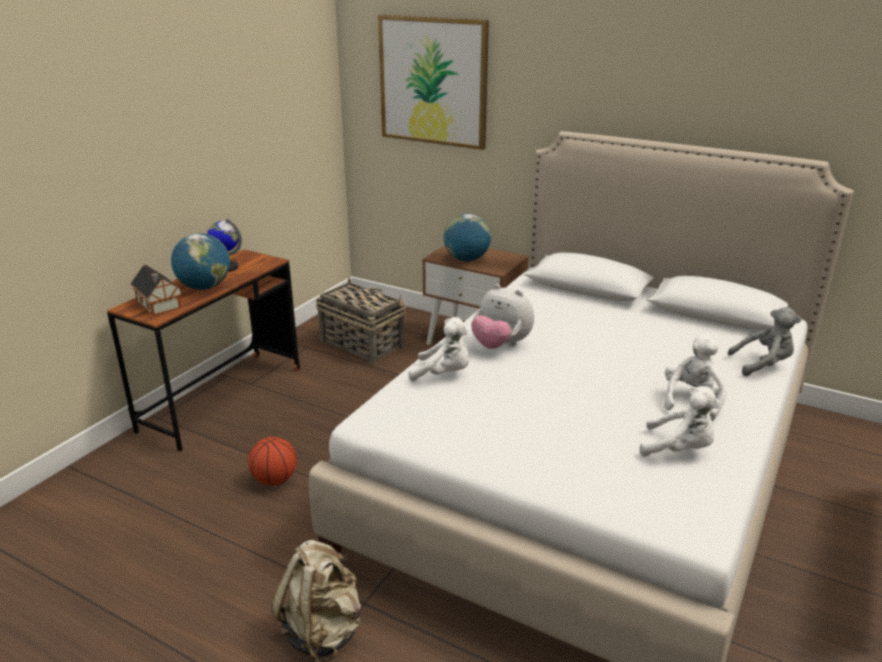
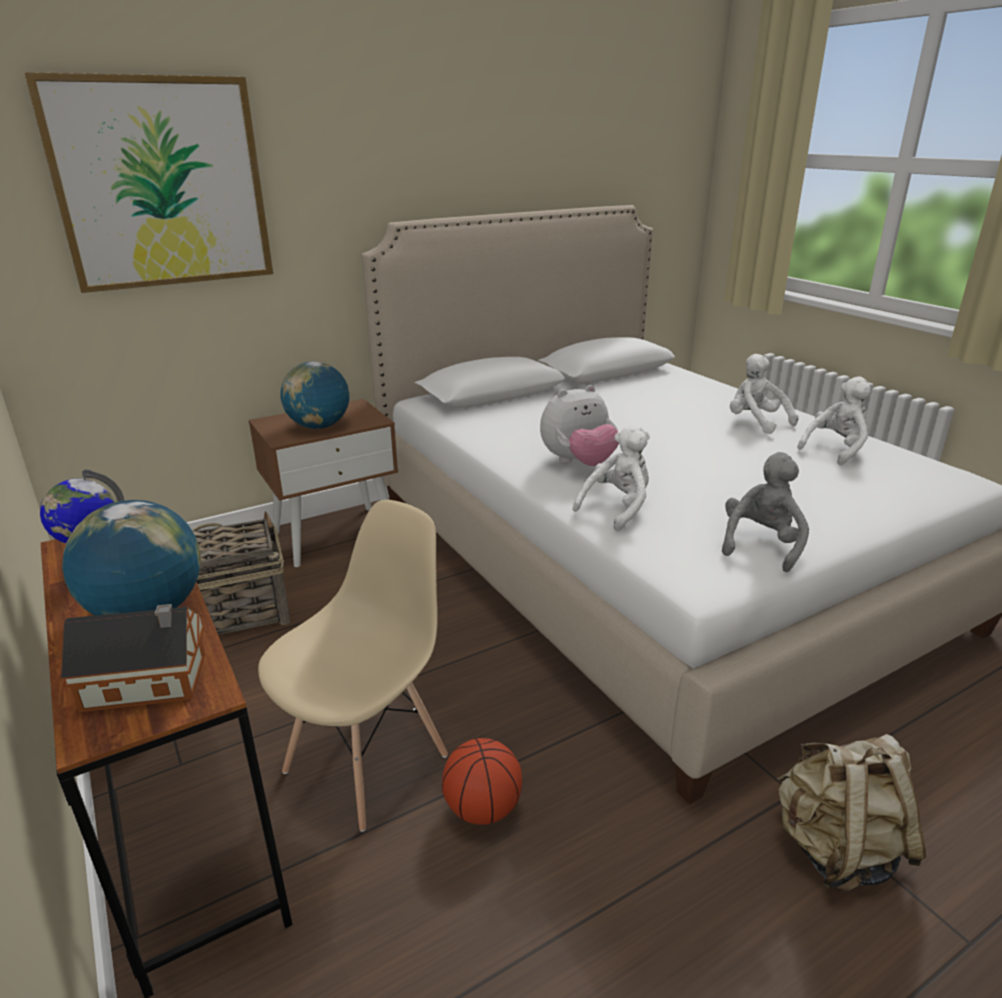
camera: 60 degrees left, 0 degrees up
grey plush toy [727,307,801,376] -> grey plush toy moved to [722,452,809,572]
none -> beige chair [258,500,448,832]

